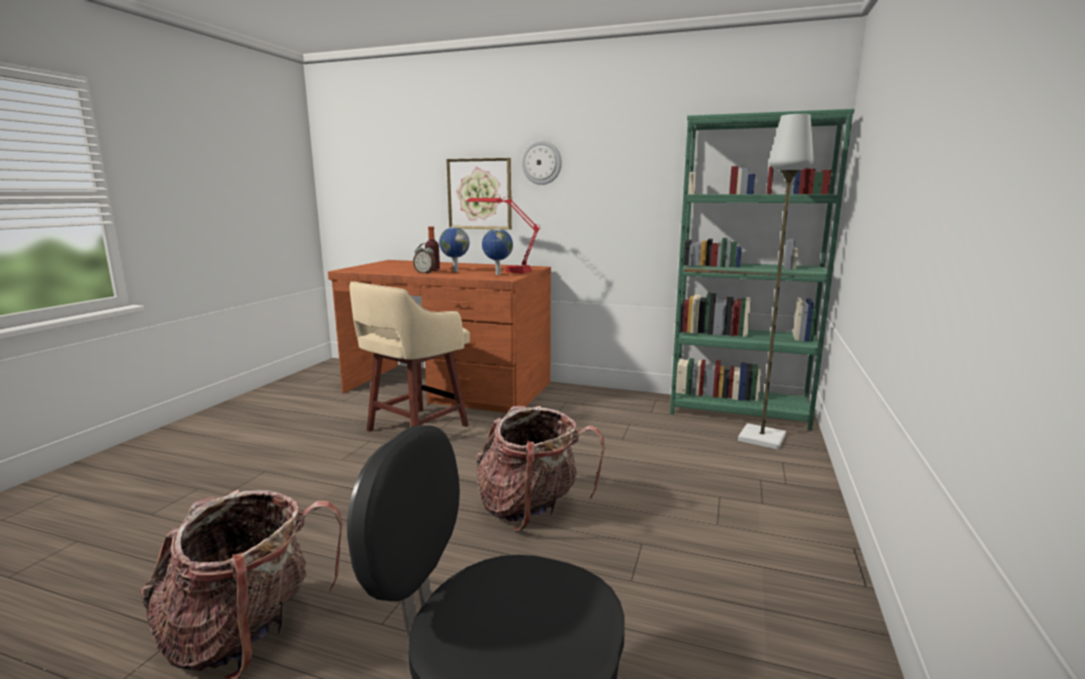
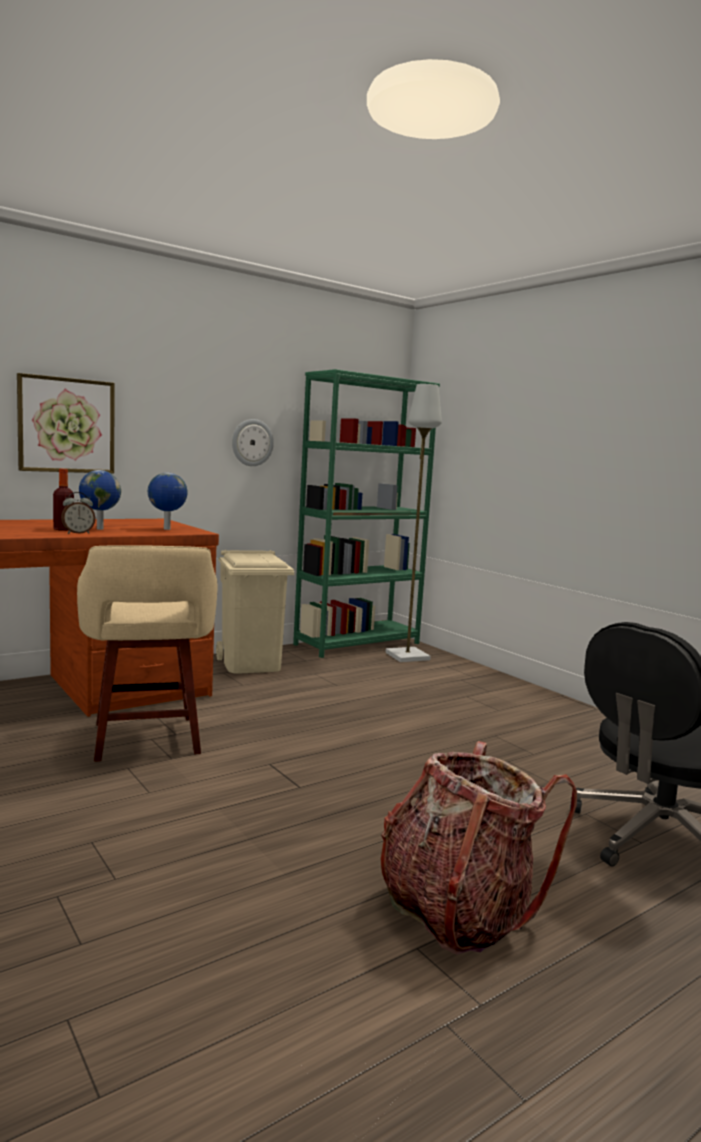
camera: 55 degrees left, 5 degrees down
red table lamp [466,197,540,274] -> none
backpack [476,406,605,531] -> none
wall clock [522,140,562,185] -> wall clock moved to [232,419,274,466]
none -> beige trash can [216,550,294,674]

